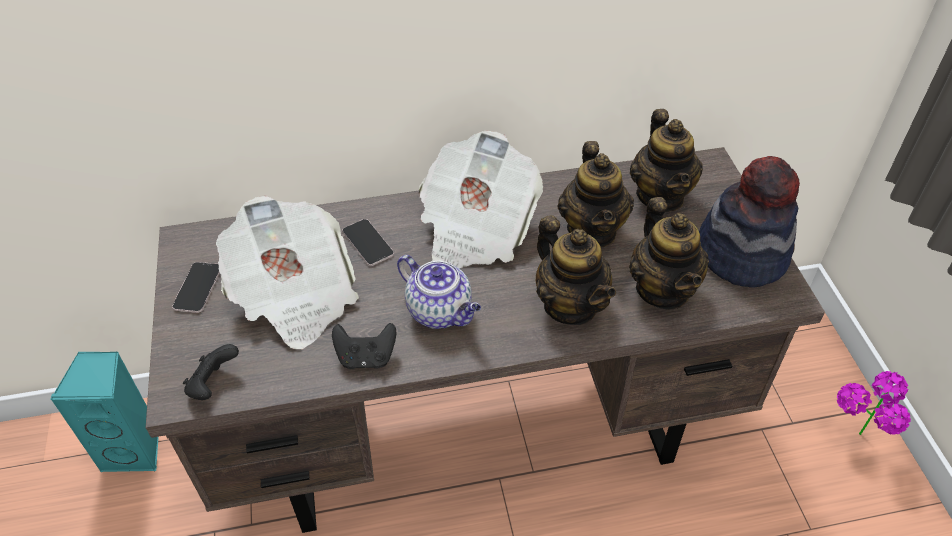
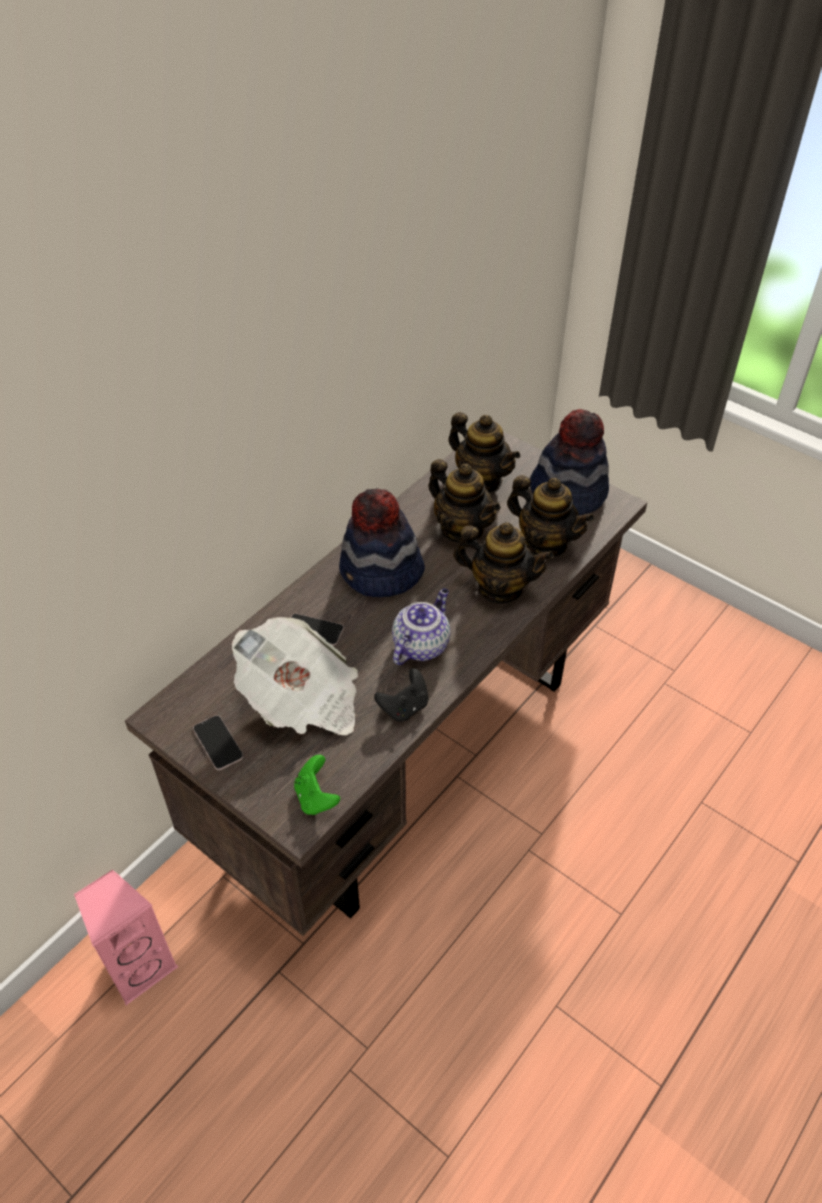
camera: 40 degrees left, 0 degrees up
turquoise speaker [50,352,159,472] -> pink speaker [74,869,178,1005]
black game controller [183,344,239,400] -> green game controller [294,755,340,815]
teapot [397,255,481,329] -> teapot turned 60 degrees counterclockwise [392,588,450,665]
newspaper [419,131,543,268] -> hat [339,488,425,597]
potted plant [837,371,911,435] -> none

